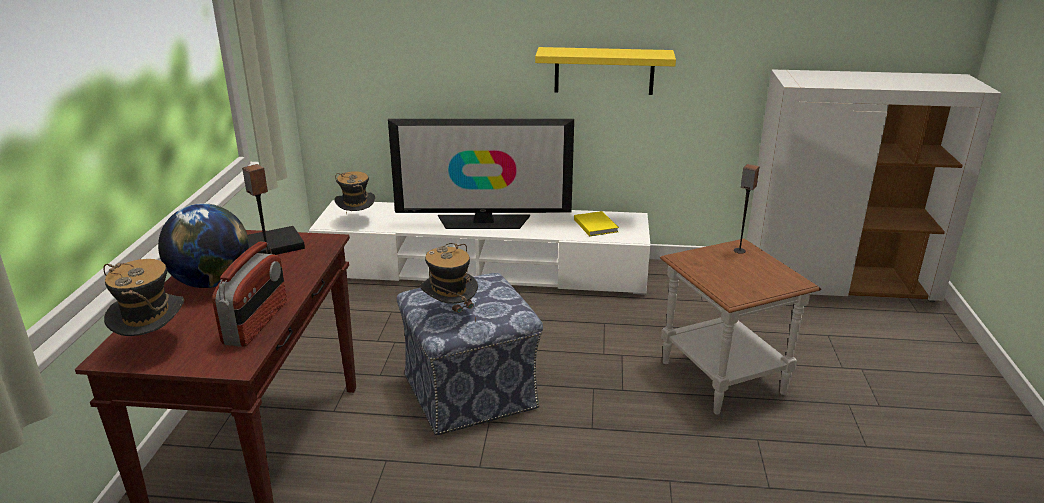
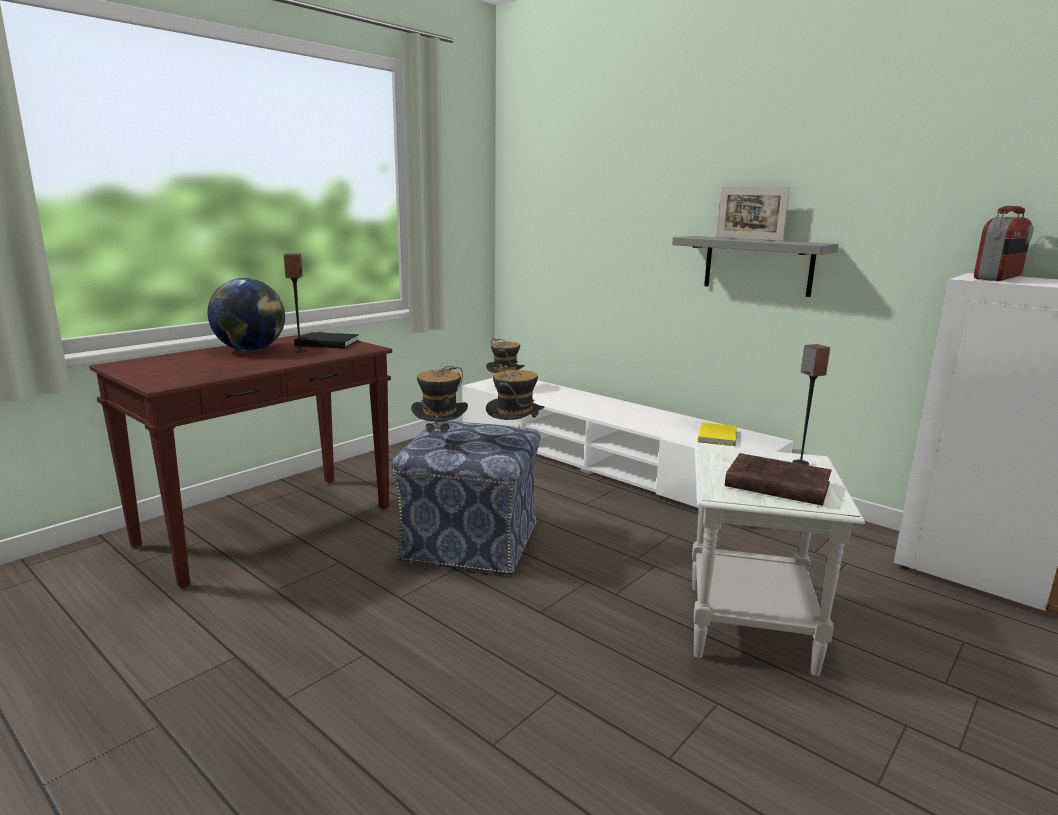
camera: 35 degrees right, 10 degrees down
hat [103,259,184,336] -> hat moved to [486,364,544,428]
radio [212,241,287,347] -> radio moved to [974,206,1034,281]
television [388,119,574,229] -> none
yellow shelf [535,47,676,95] -> grey shelf [672,236,839,297]
brown side table [660,239,821,415] -> white side table [692,445,865,676]
none -> picture frame [716,187,790,241]
none -> brown book [725,453,832,506]

